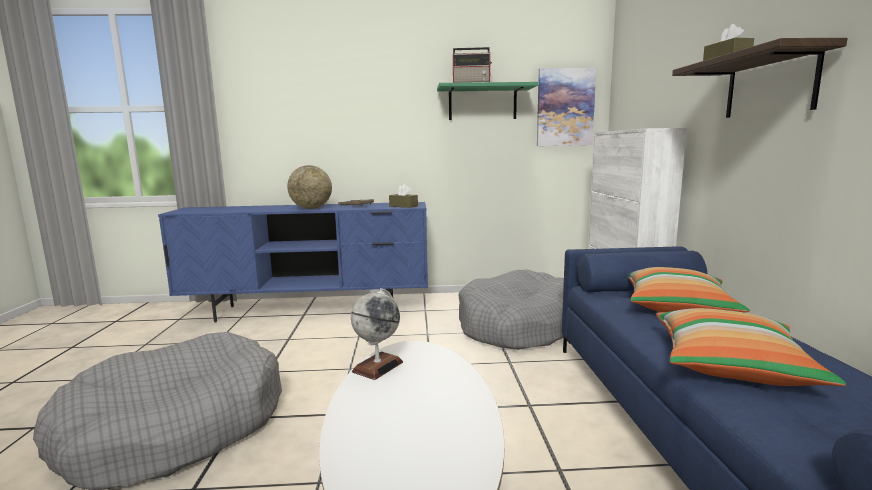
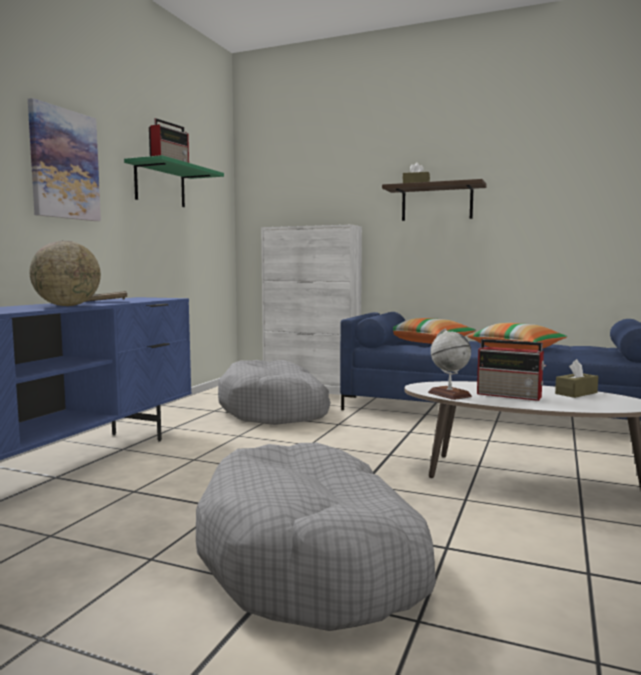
camera: 65 degrees left, 5 degrees down
brown tissue box [389,184,418,208] -> brown tissue box moved to [555,359,598,398]
picture [537,68,596,146] -> picture moved to [28,98,101,221]
none -> radio [477,339,546,401]

